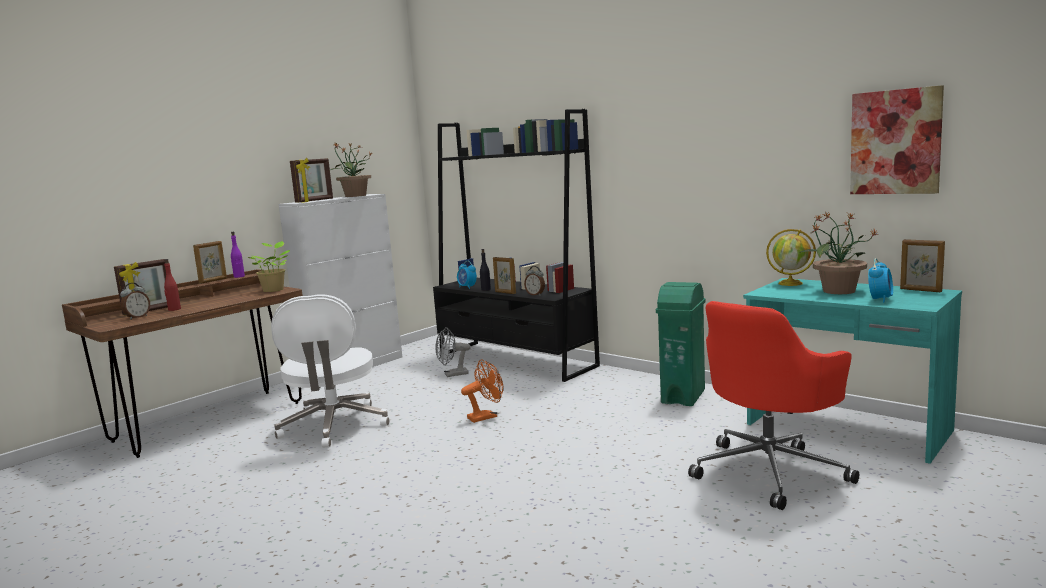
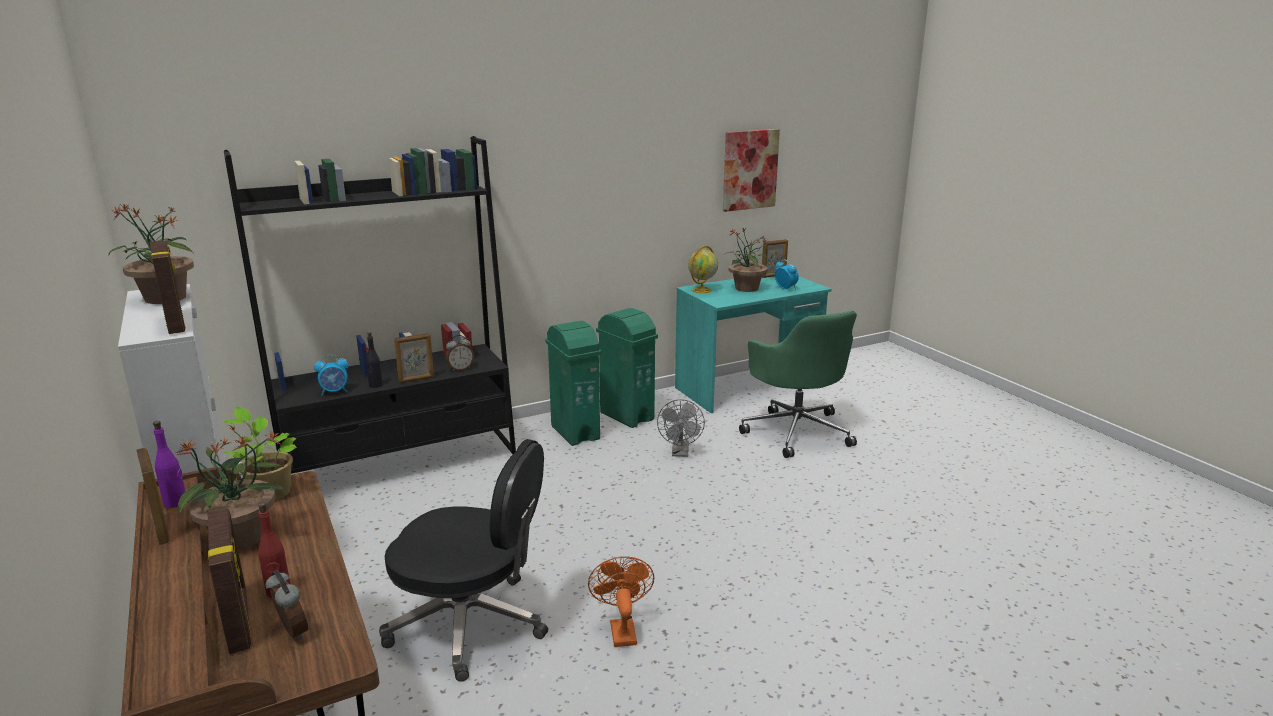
camera: 70 degrees left, 10 degrees up
white office chair [271,294,390,448] -> black office chair [379,439,548,682]
grey fan [435,327,471,377] -> grey fan moved to [657,399,705,457]
orange fan [461,360,504,423] -> orange fan moved to [588,556,654,647]
red office chair [688,301,859,510] -> green office chair [739,310,857,458]
none -> potted plant [176,424,285,550]
none -> green trash can [545,321,601,446]

